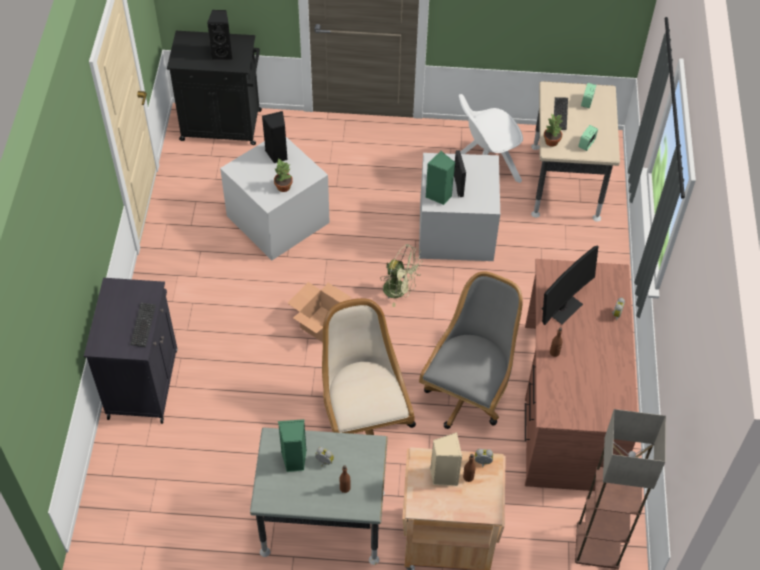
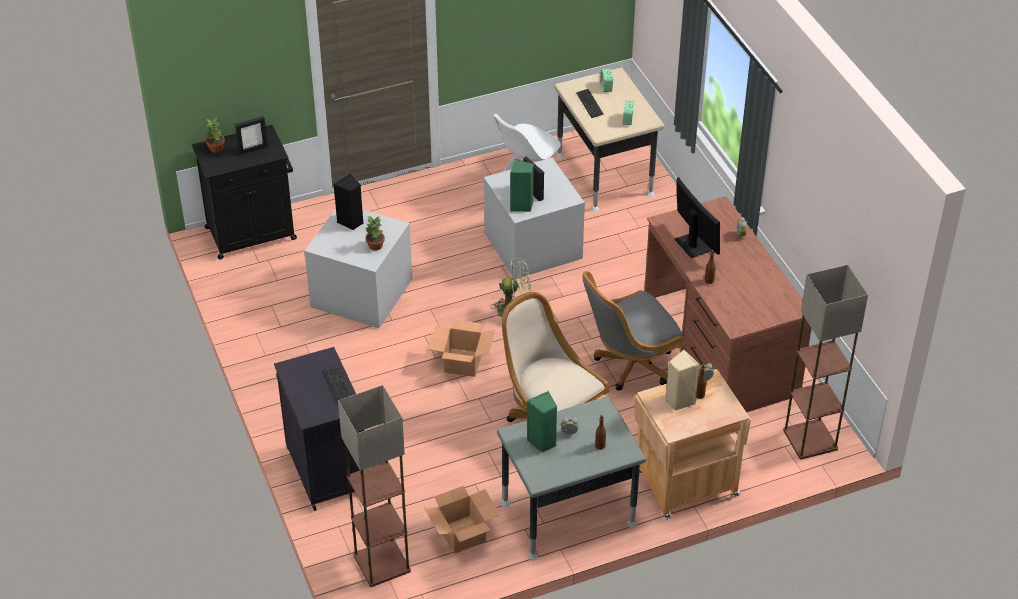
camera: 25 degrees left, 10 degrees down
black speaker [207,10,233,60] -> picture frame [235,116,268,155]
grey office chair [419,271,523,429] -> grey office chair turned 120 degrees counterclockwise [583,271,684,390]
monitor [541,246,598,325] -> monitor turned 45 degrees counterclockwise [674,177,720,258]
potted plant [544,114,563,147] -> potted plant moved to [205,117,225,153]
none -> floor lamp [338,385,411,587]
none -> cardboard box [424,486,501,554]

